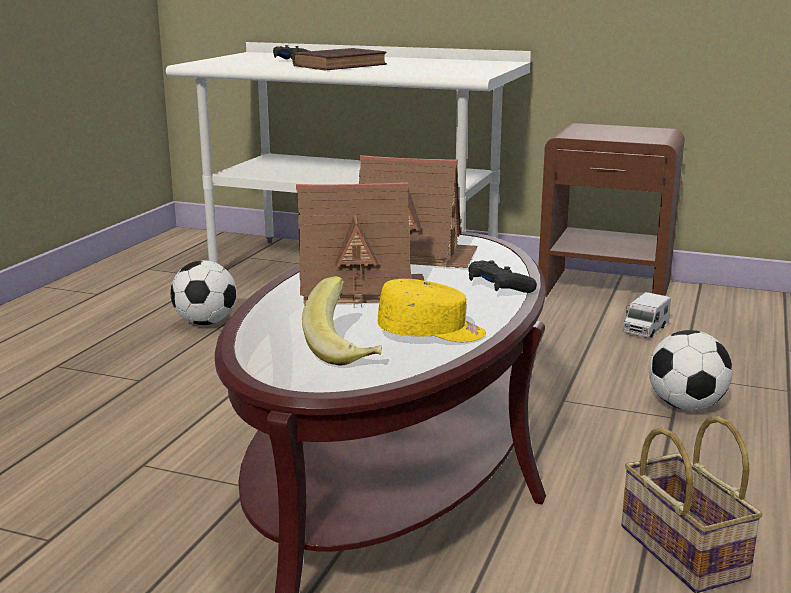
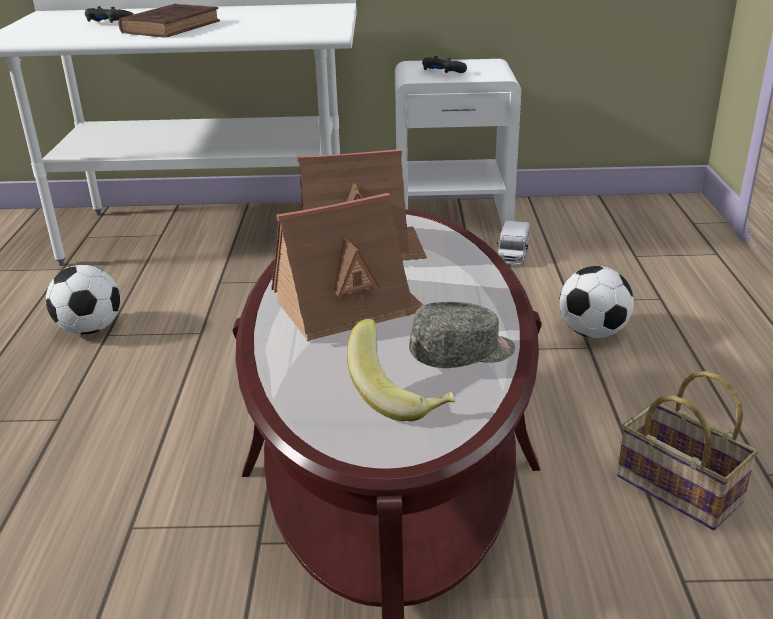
camera: 20 degrees left, 10 degrees up
yellow cap [377,279,486,342] -> grey cap [409,302,515,368]
black game controller [469,260,537,293] -> black game controller moved to [422,56,467,73]
brown nightstand [538,123,685,297] -> white nightstand [395,59,522,228]

